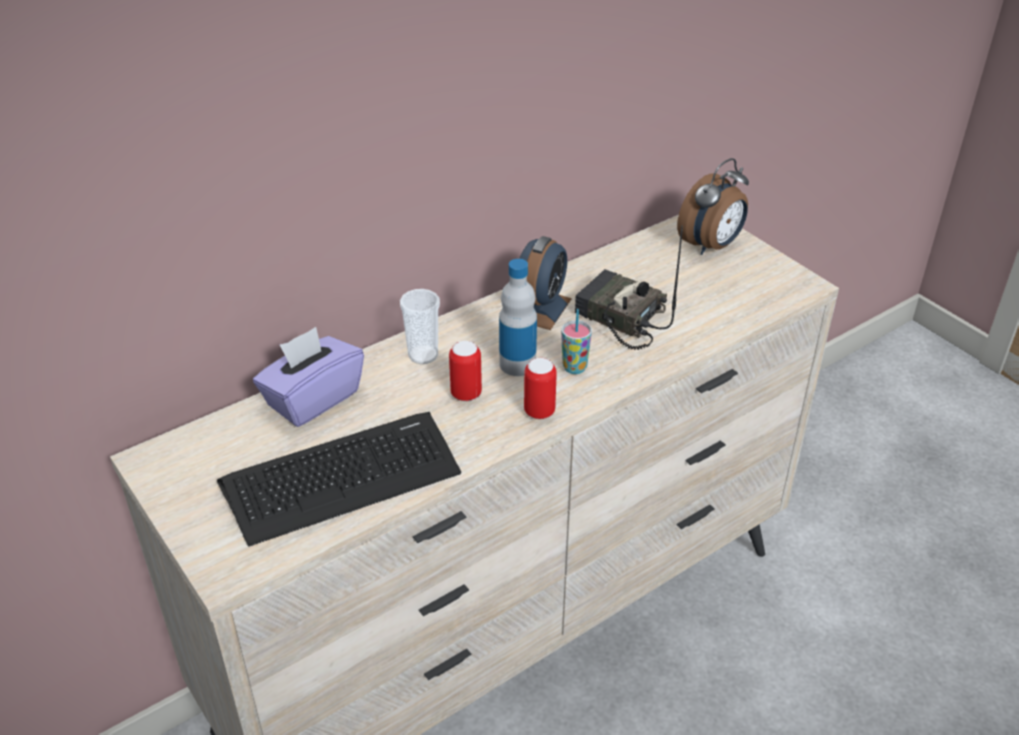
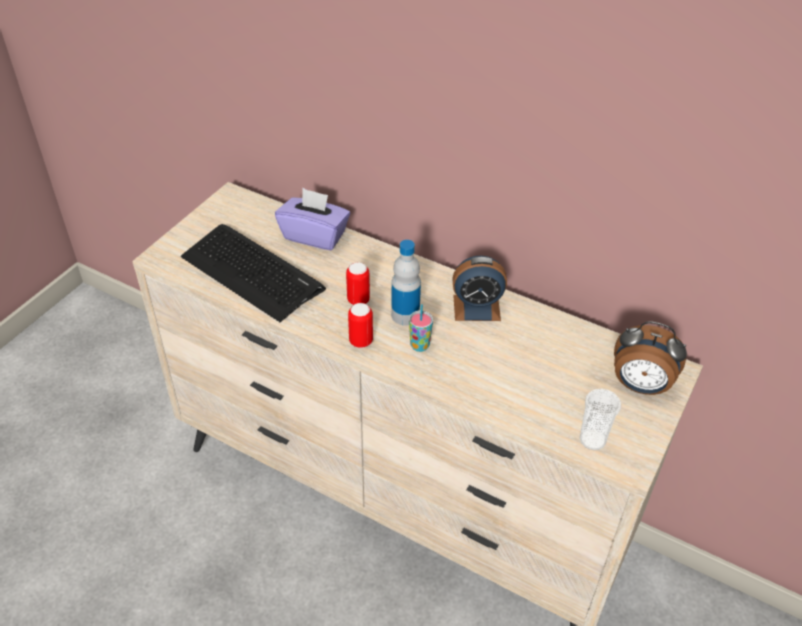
camera: 65 degrees right, 5 degrees up
cup [400,289,440,364] -> cup moved to [580,389,621,450]
radio [575,225,683,350] -> none

